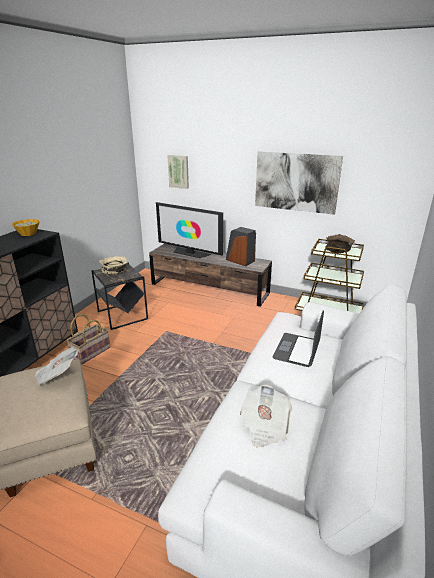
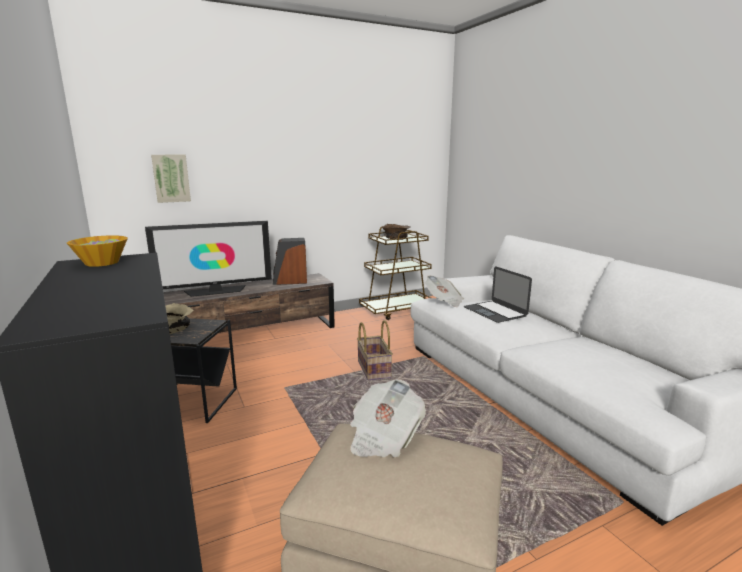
camera: 50 degrees left, 10 degrees down
basket [66,314,110,364] -> basket moved to [357,320,393,380]
newspaper [240,385,292,448] -> newspaper moved to [425,275,464,307]
picture [255,151,343,215] -> none

